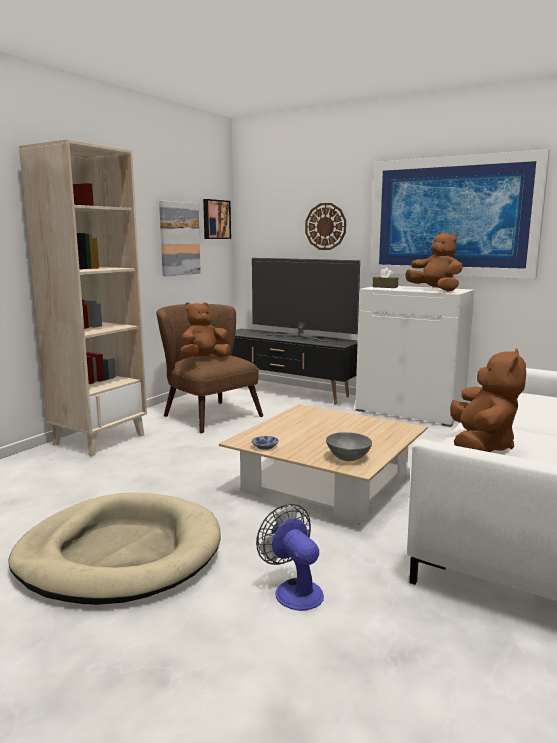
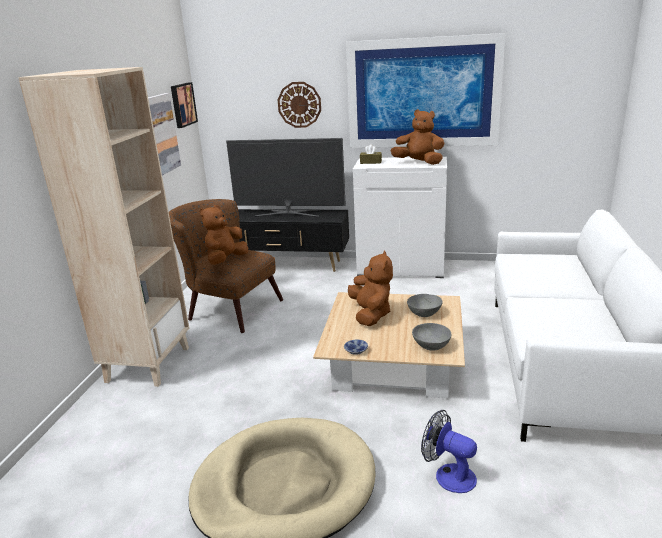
camera: 20 degrees left, 10 degrees up
brown plush toy [450,348,526,452] -> brown plush toy moved to [348,251,393,326]
none -> grey bowl [407,294,443,317]

